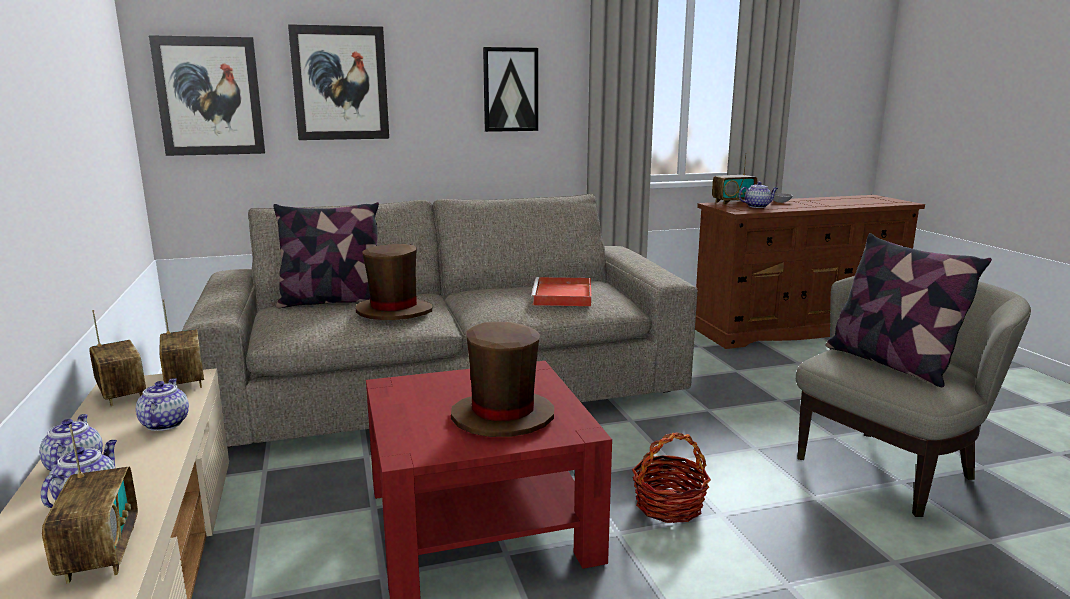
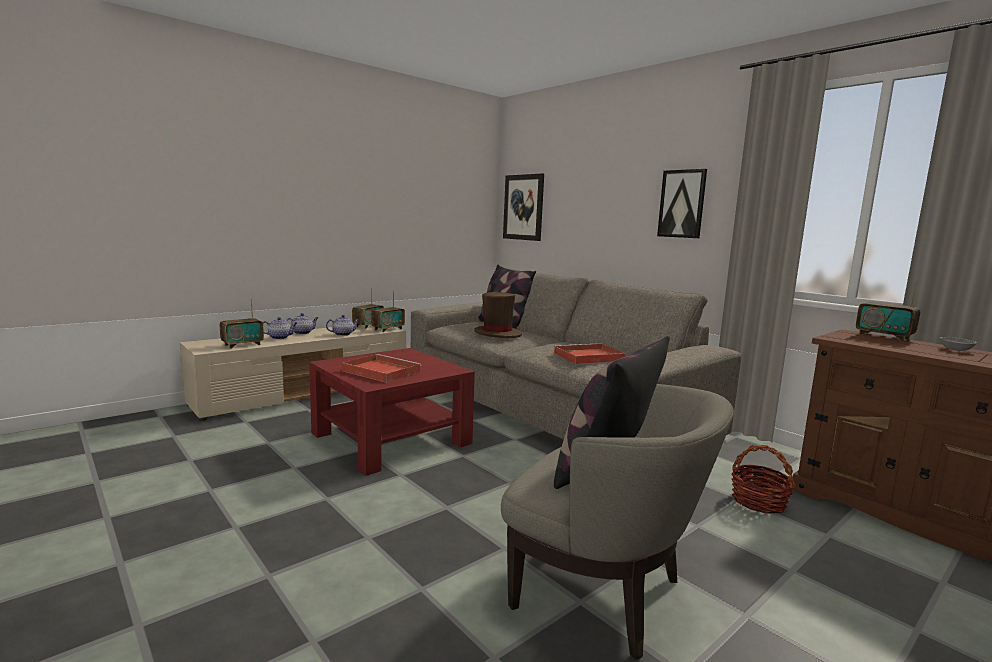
camera: 65 degrees right, 5 degrees down
picture [288,24,389,140] -> none
brown hat [451,322,554,437] -> red tray [342,354,422,383]
basket [632,432,711,523] -> basket moved to [731,445,796,514]
teapot [739,182,778,208] -> none

